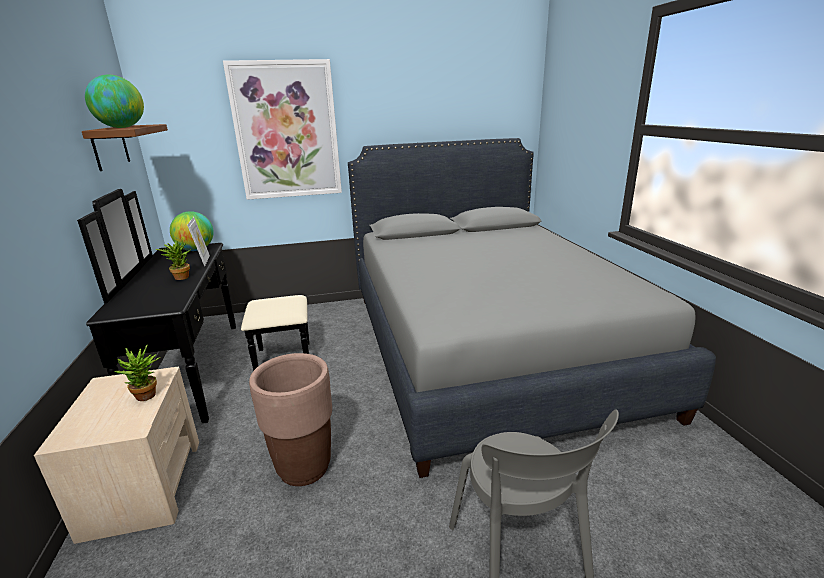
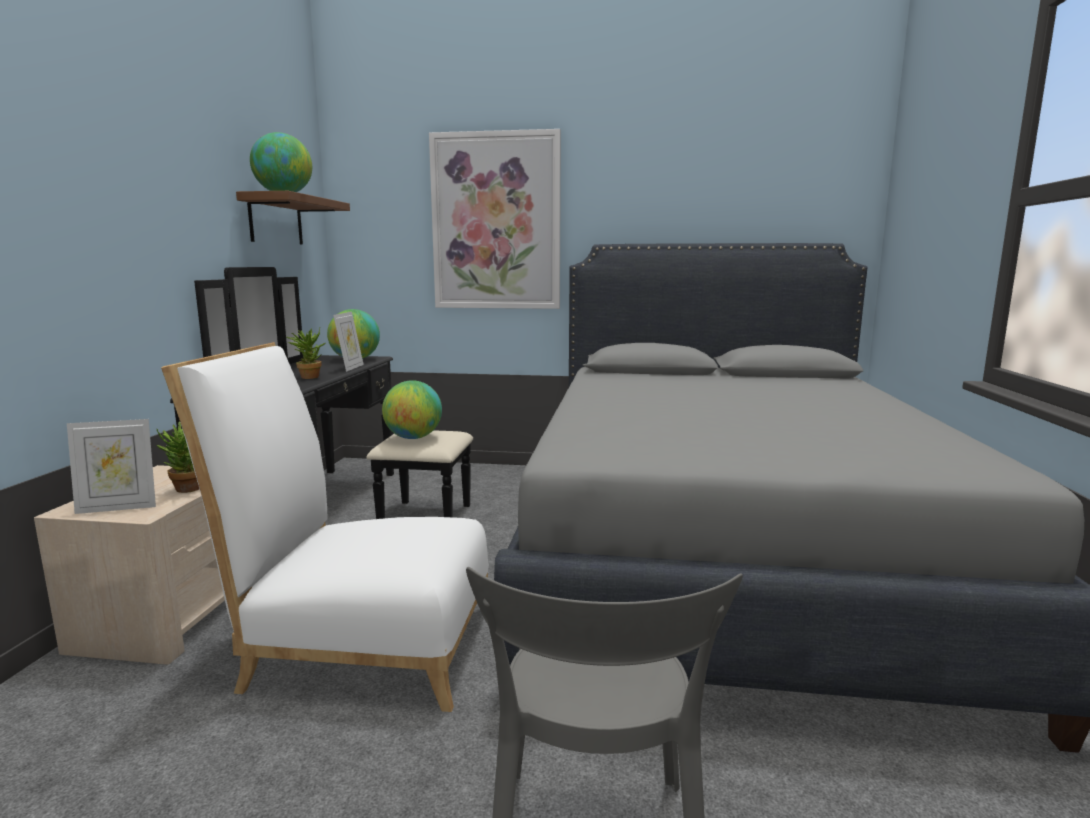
camera: 20 degrees right, 10 degrees down
brown planter [249,353,332,486] -> white chair [161,342,489,712]
none -> picture frame [67,419,156,514]
none -> globe [382,380,442,439]

